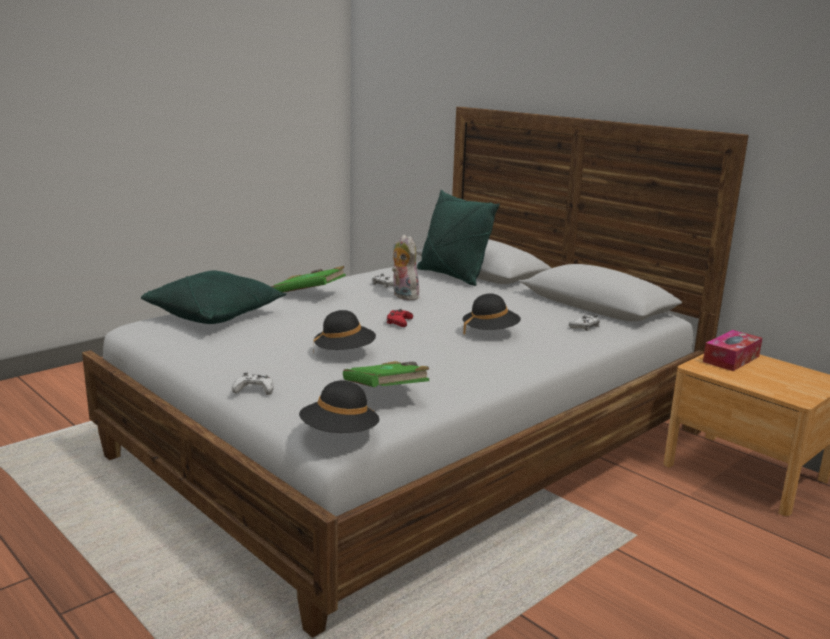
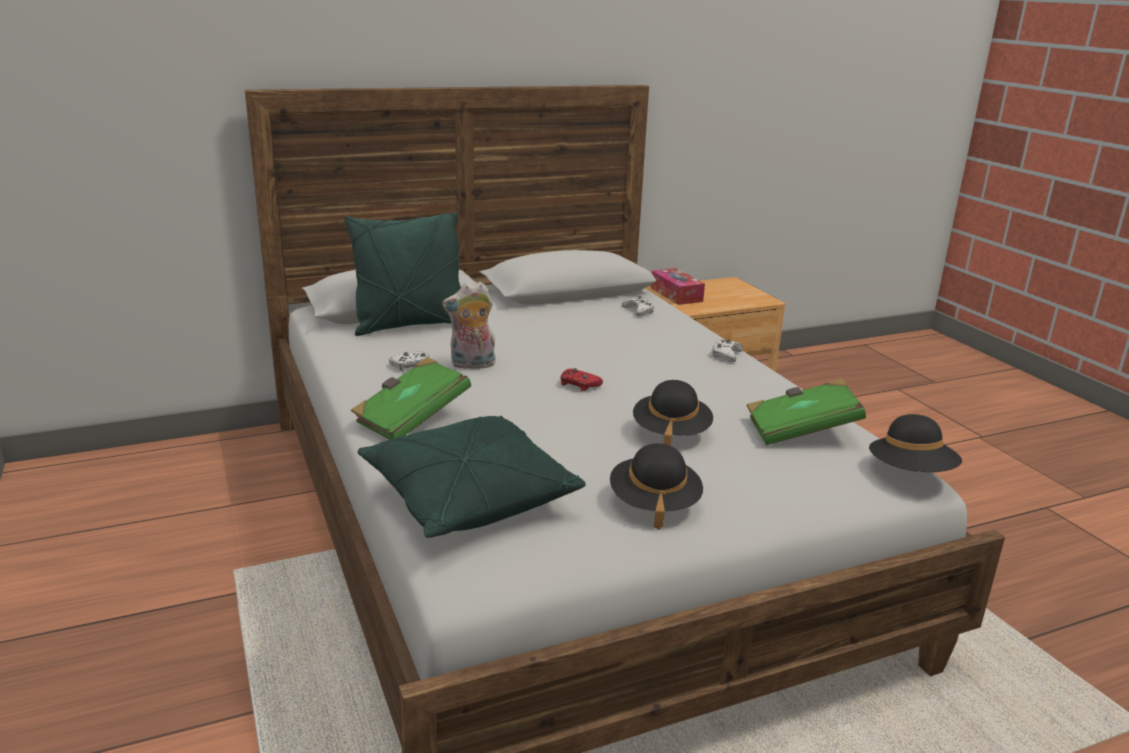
camera: 70 degrees left, 5 degrees up
white game controller [232,372,274,395] -> white game controller moved to [712,339,743,362]
black hat [462,294,521,335] -> black hat moved to [610,443,703,530]

